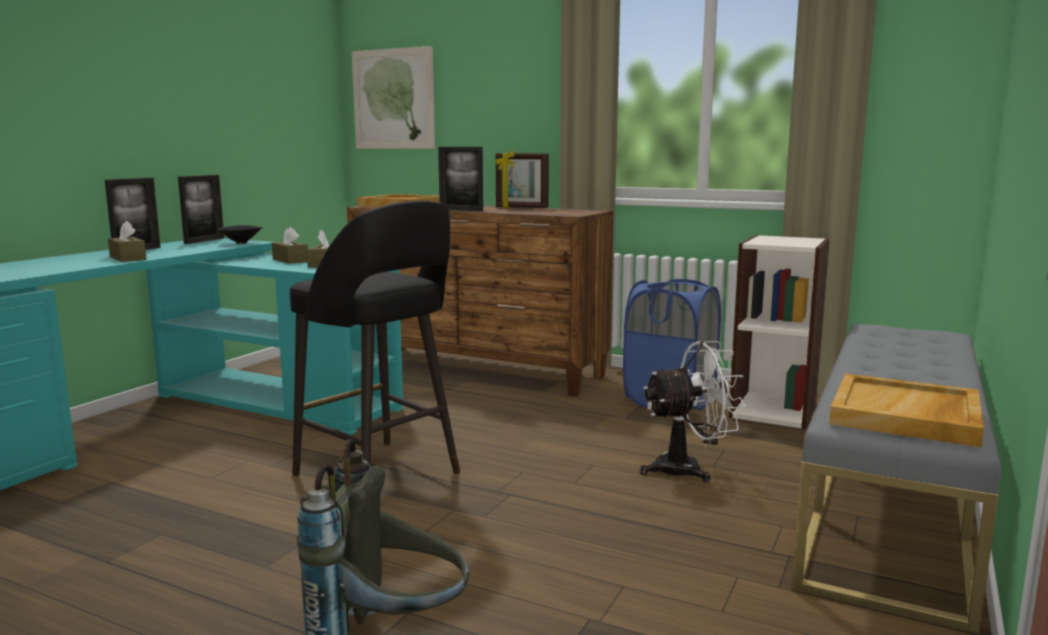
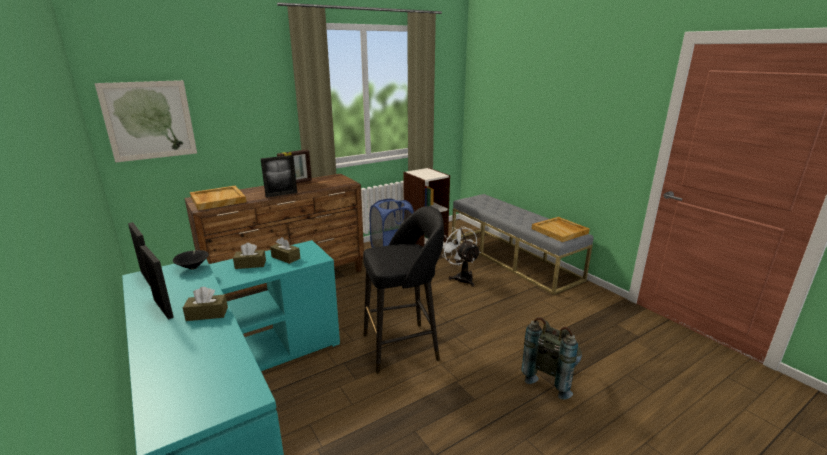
camera: 60 degrees left, 10 degrees up
white fan [640,341,745,482] -> white fan turned 45 degrees counterclockwise [442,225,481,287]

